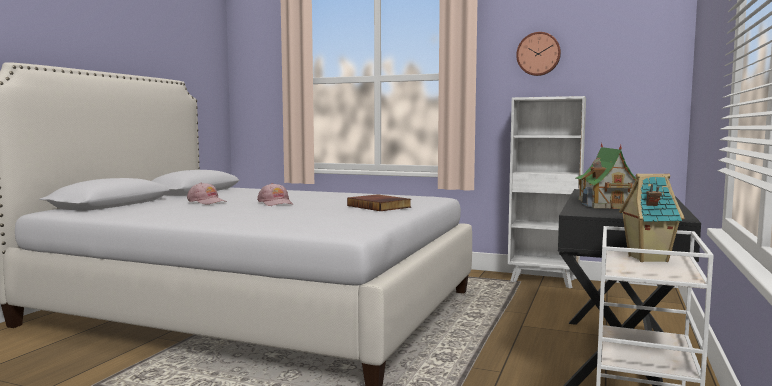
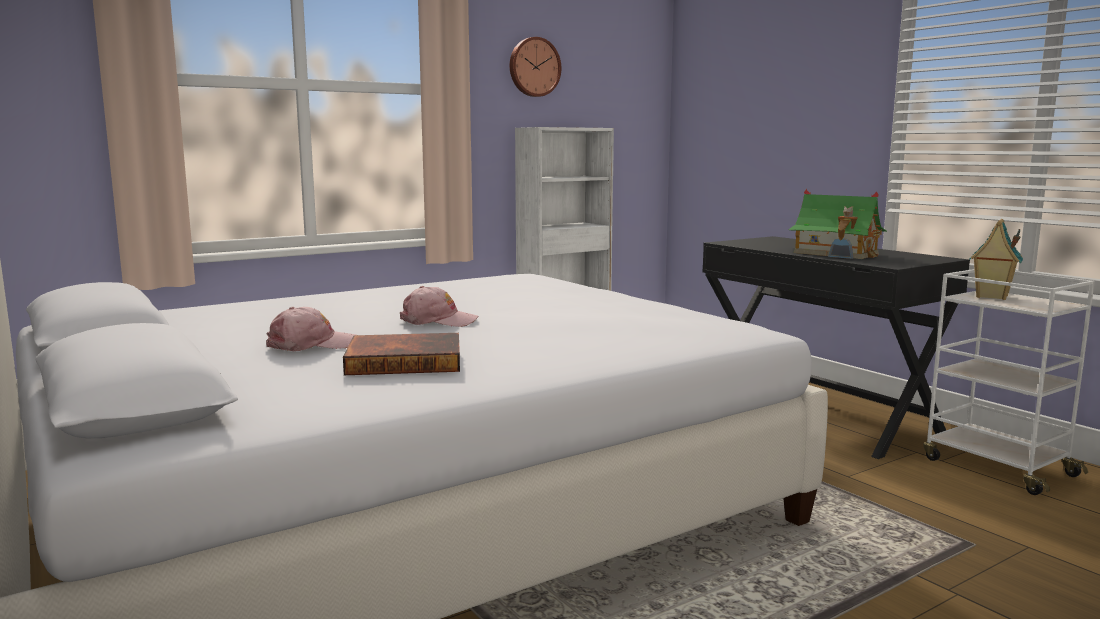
camera: 55 degrees left, 5 degrees up
book [347,194,411,211] -> book moved to [343,333,460,375]

